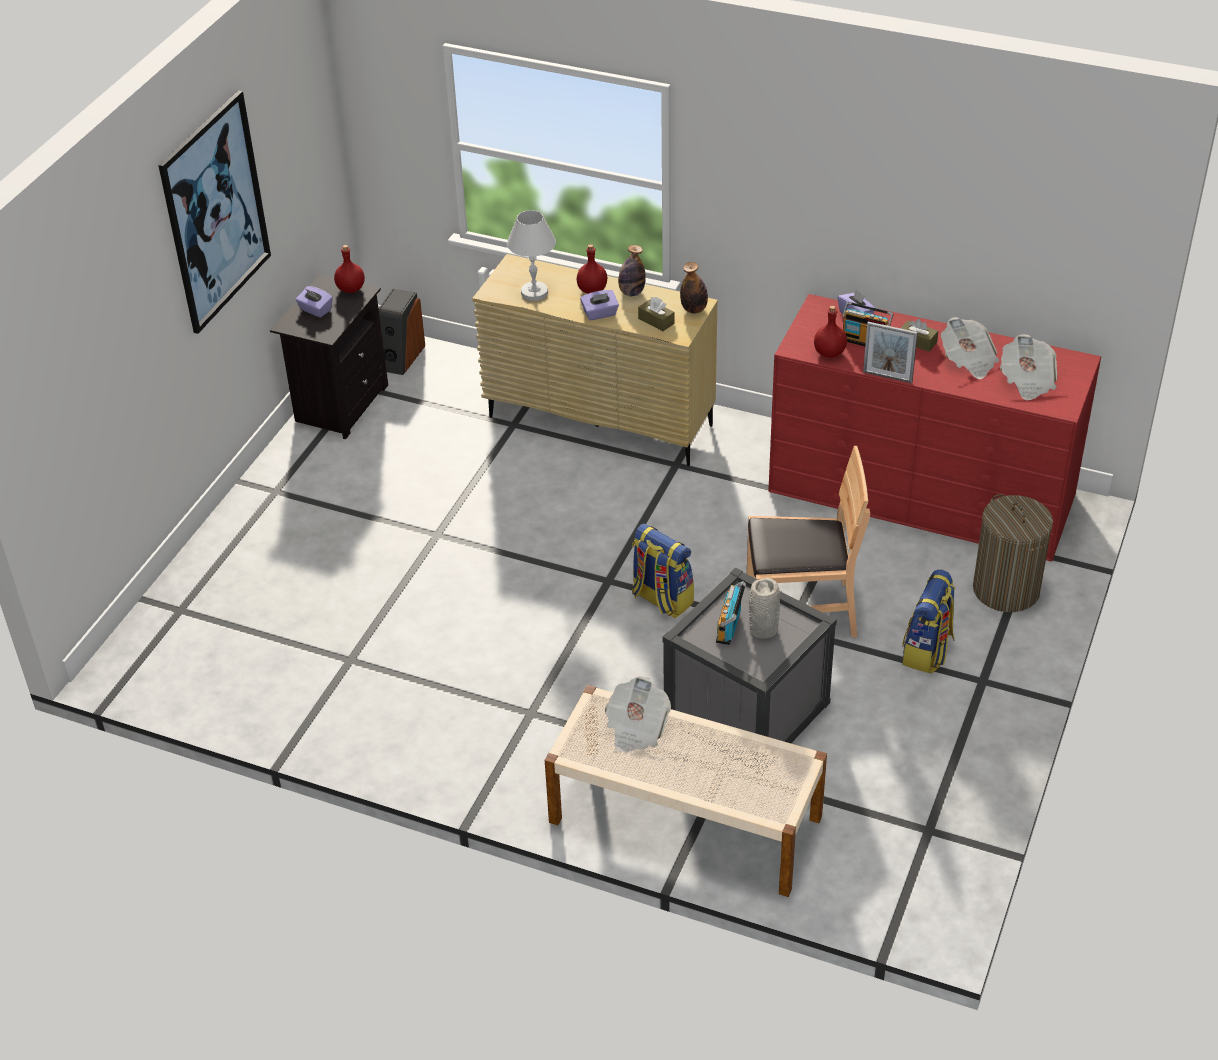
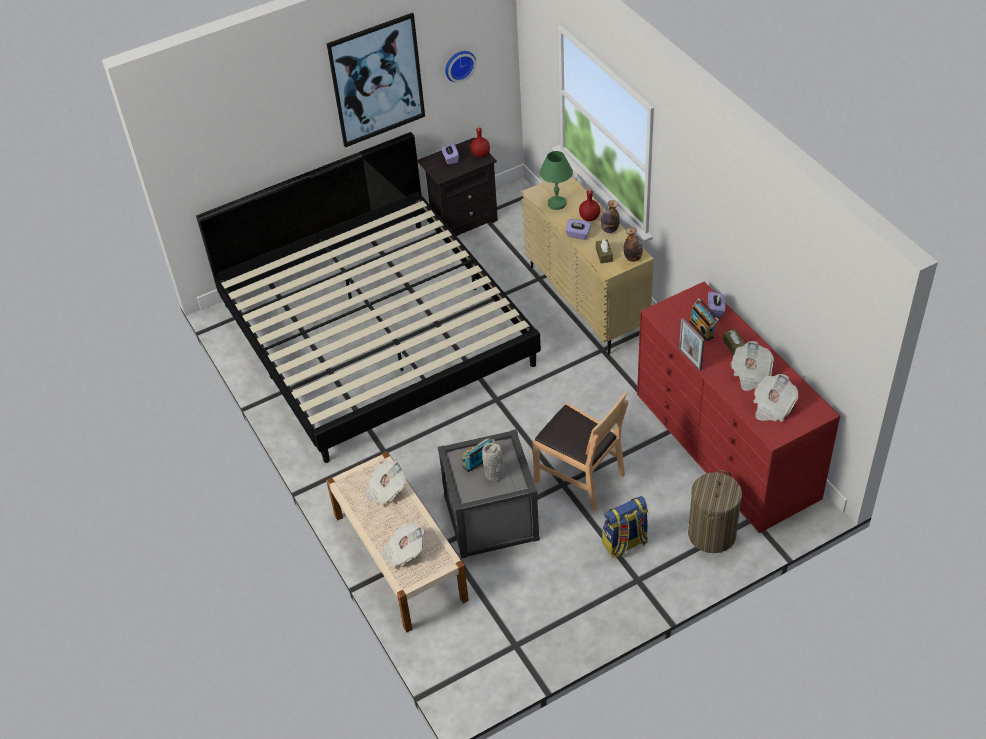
camera: 40 degrees right, 5 degrees up
speaker [379,288,425,375] -> none
white table lamp [507,210,556,301] -> green table lamp [540,151,573,210]
backpack [632,524,694,618] -> none
red bottle [814,306,847,358] -> none
none -> bed [196,132,541,463]
none -> newspaper [380,522,425,568]
none -> wall clock [445,51,476,82]

